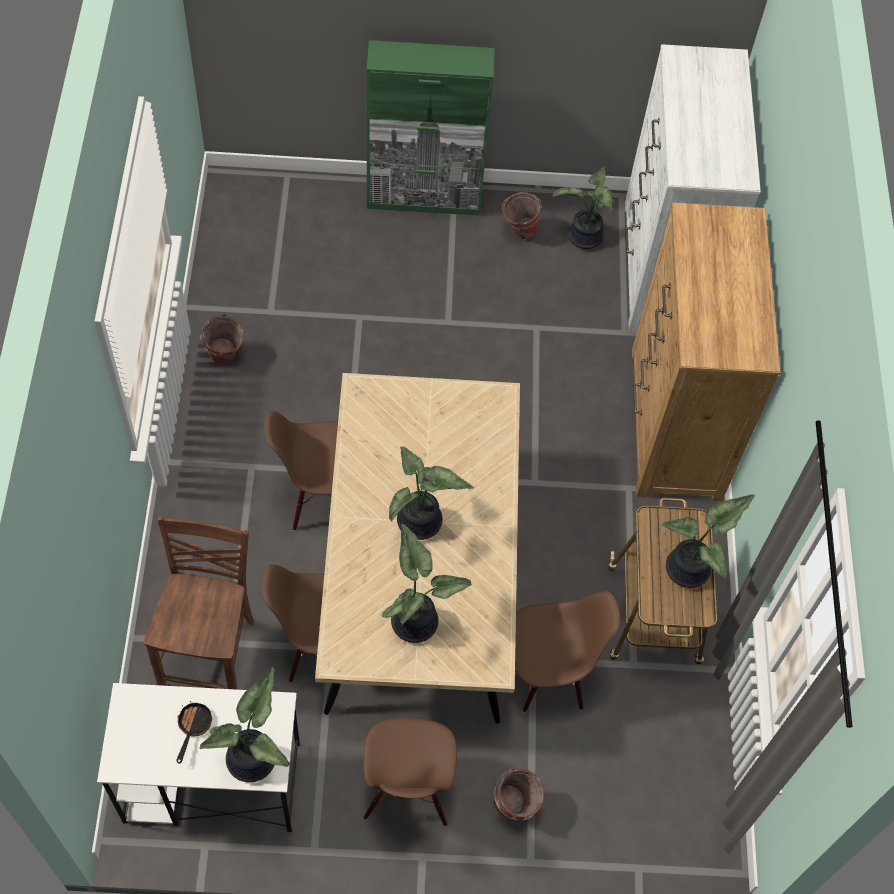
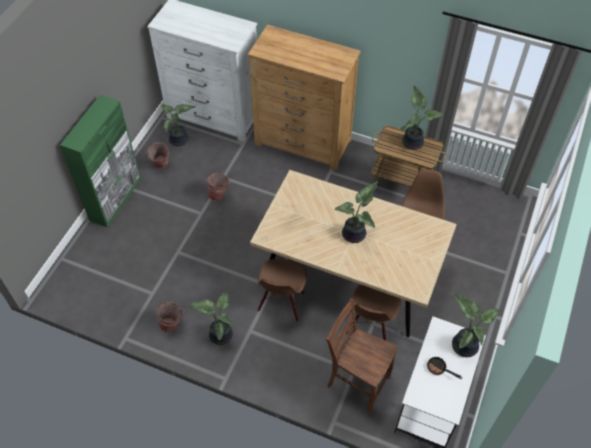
camera: 65 degrees left, 5 degrees down
brown chair [364,718,457,826] -> none
potted plant [382,524,472,643] -> potted plant moved to [187,292,234,345]
bucket [493,768,545,820] -> bucket moved to [206,173,230,201]

